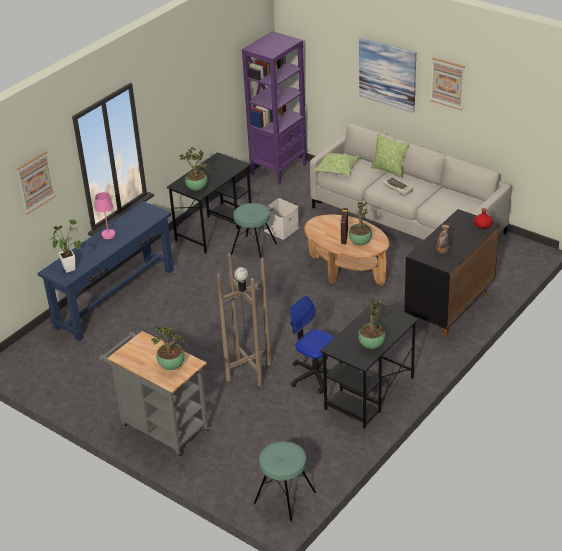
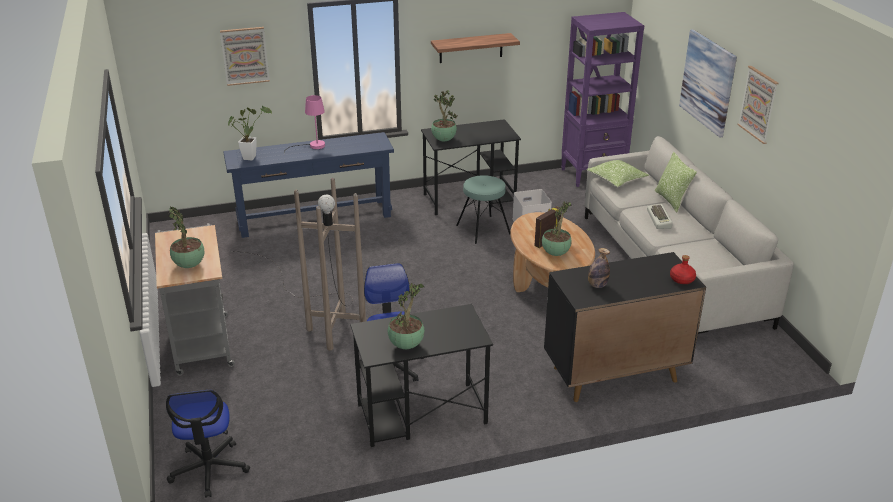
camera: 35 degrees right, 5 degrees down
turquoise stool [254,441,316,522] -> office chair [166,390,250,498]
none -> shelf [431,33,520,63]

